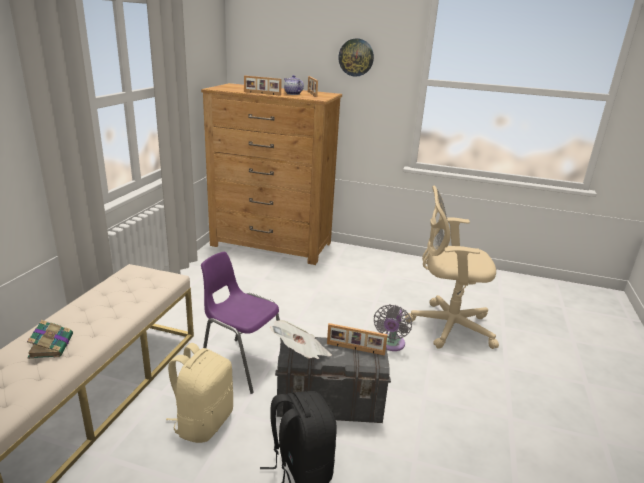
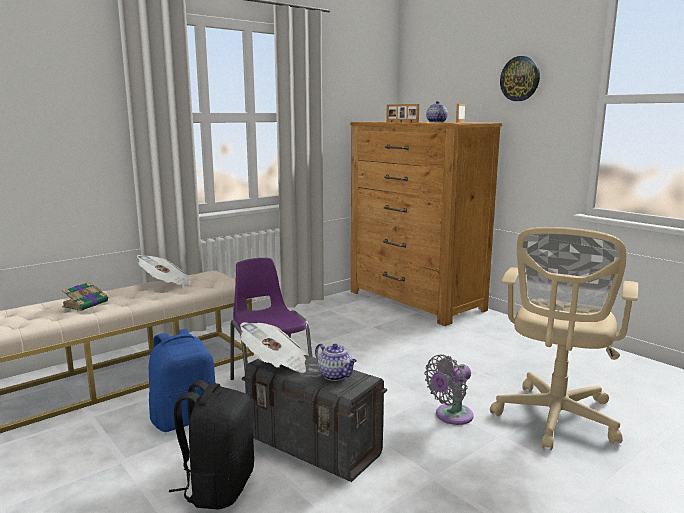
camera: 35 degrees right, 10 degrees down
beige backpack [166,343,233,443] -> blue backpack [149,329,215,432]
picture frame [327,323,388,356] -> teapot [315,344,357,381]
beige office chair [405,186,499,349] -> beige office chair turned 105 degrees counterclockwise [490,227,638,450]
none -> newspaper [137,255,190,287]

